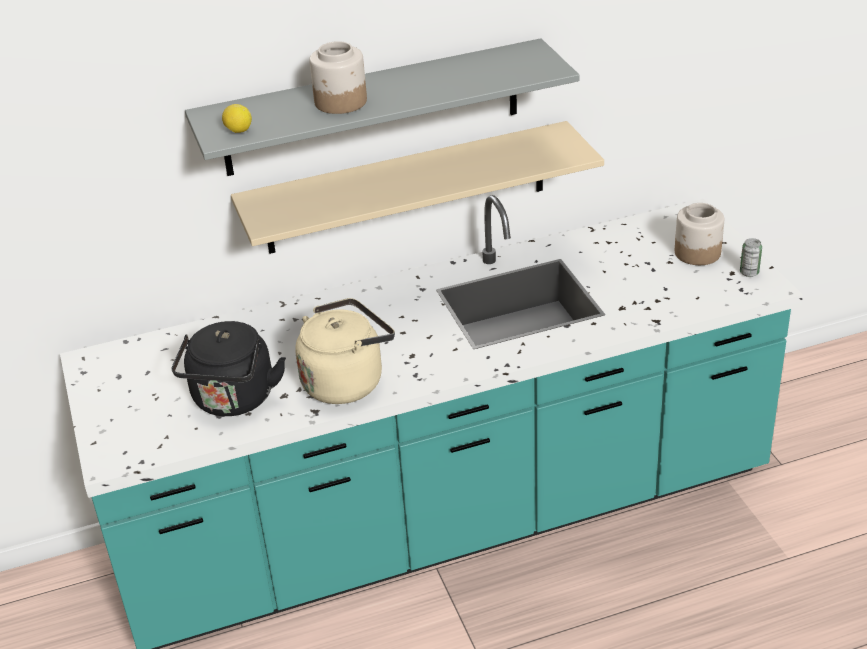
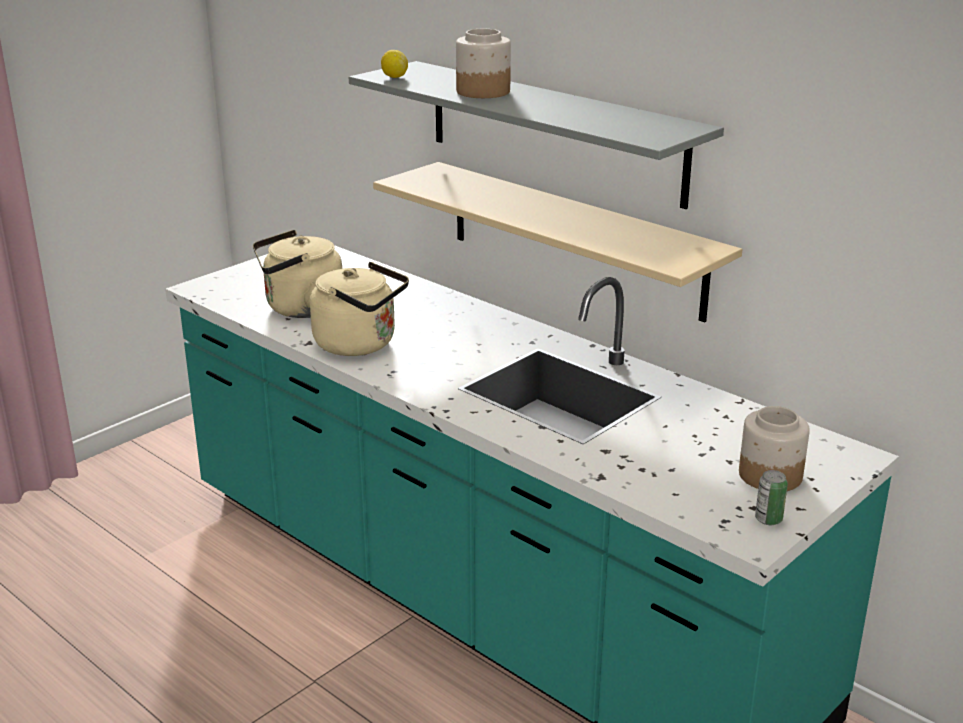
camera: 60 degrees right, 10 degrees down
black kettle [172,321,286,416] -> beige kettle [253,230,342,318]

